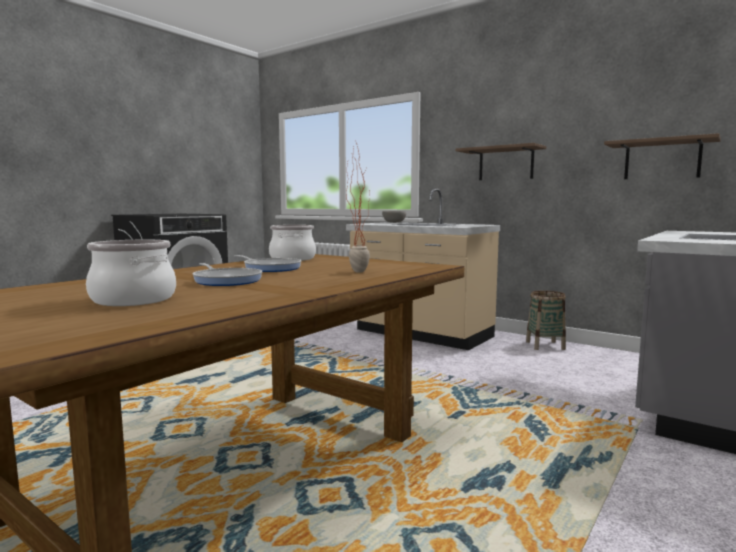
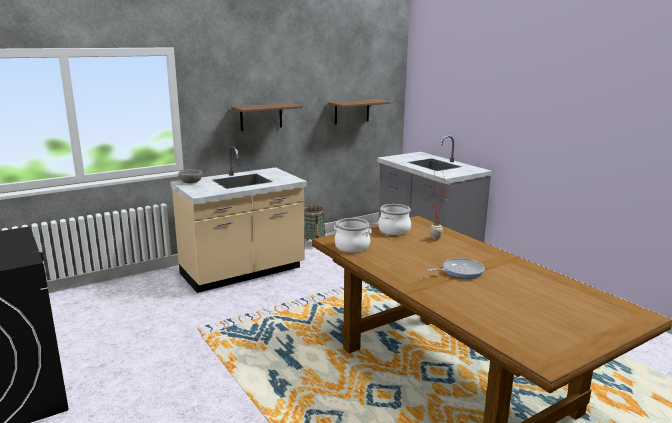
camera: 70 degrees left, 10 degrees up
cooking pot [86,240,176,306] -> cooking pot moved to [378,204,411,235]
frying pan [234,255,301,272] -> none

